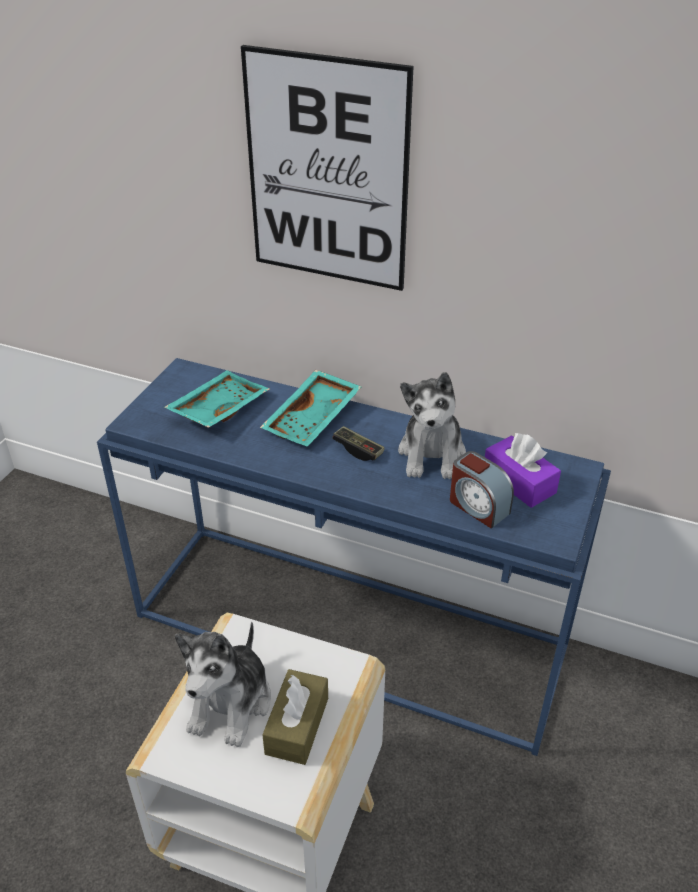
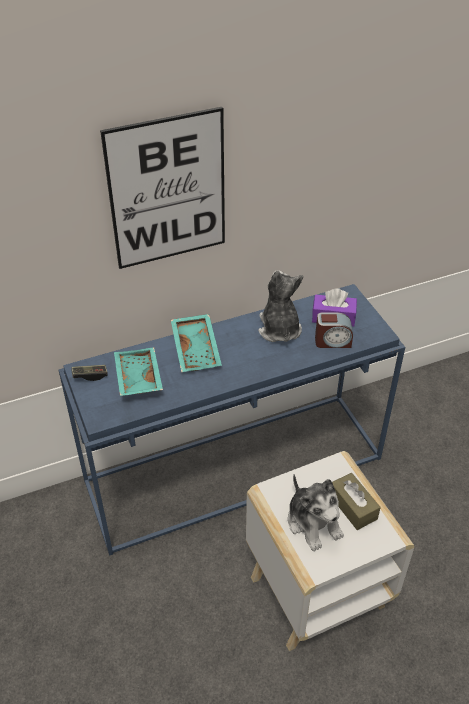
camera: 45 degrees left, 5 degrees up
game controller [332,426,385,461] -> game controller moved to [71,365,108,381]
plush toy [398,372,466,479] -> plush toy turned 150 degrees counterclockwise [258,270,303,342]

